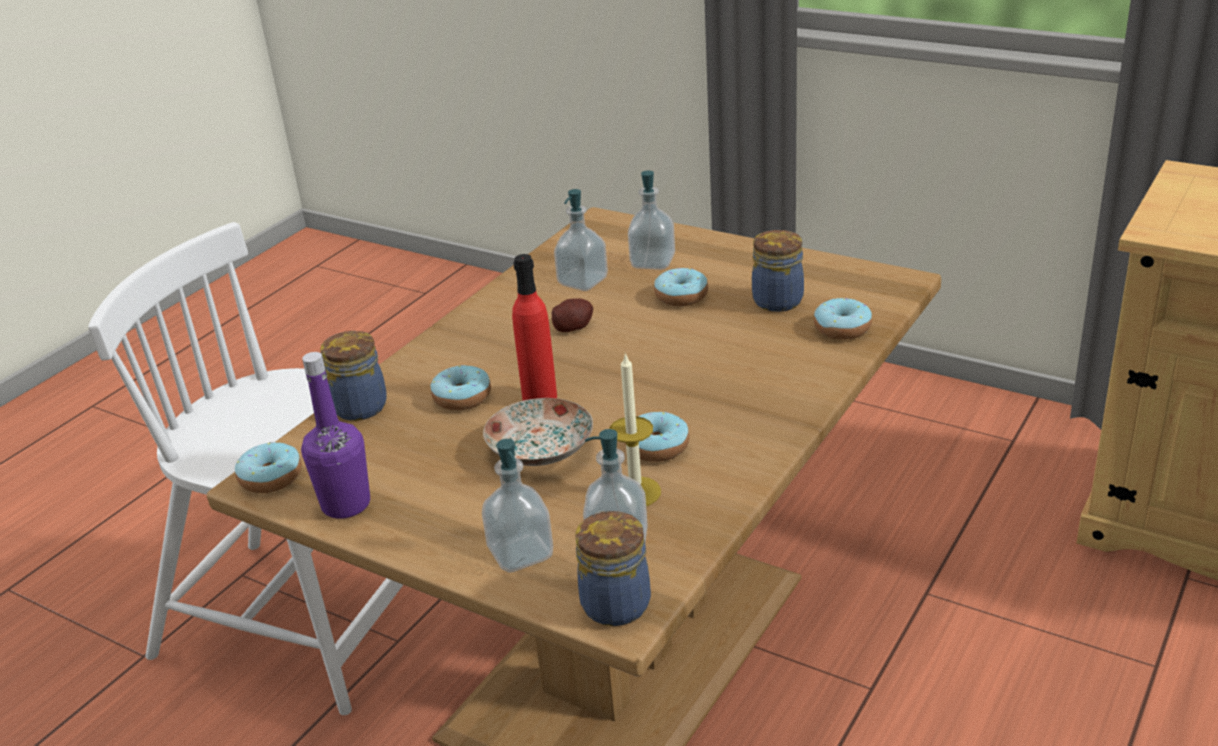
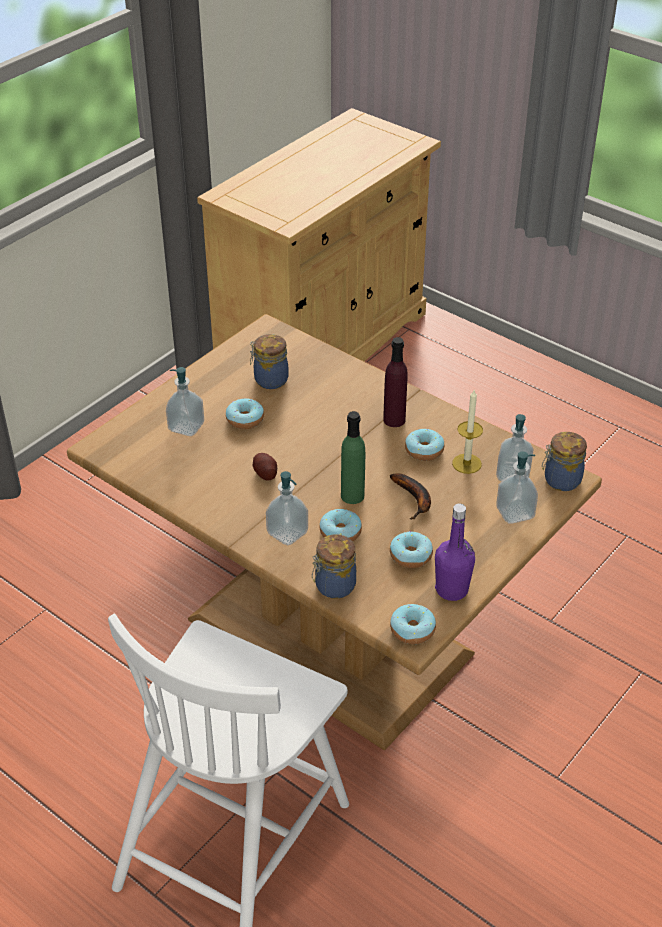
camera: 85 degrees left, 10 degrees up
plate [483,398,593,466] -> banana [390,473,431,520]
red bottle [512,254,557,401] -> green bottle [341,411,365,504]
soap dispenser [554,189,608,291] -> soap dispenser moved to [266,471,308,545]
donut [814,298,872,340] -> donut moved to [390,531,433,568]
none -> purple bottle [383,337,408,427]

